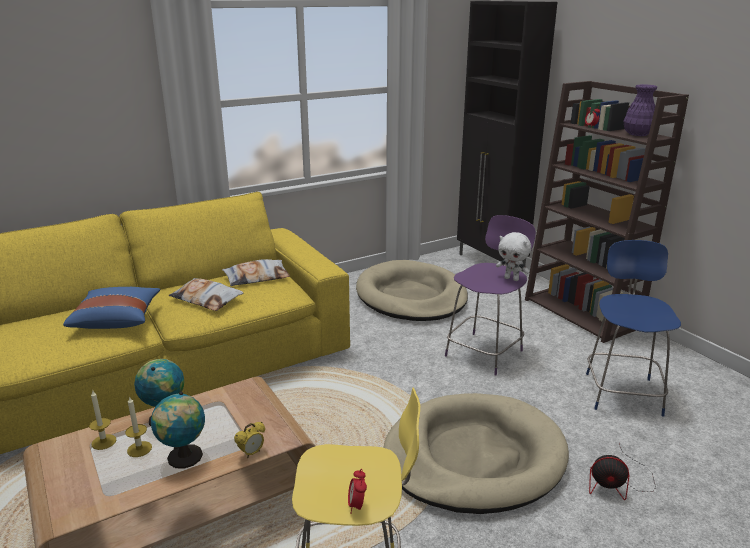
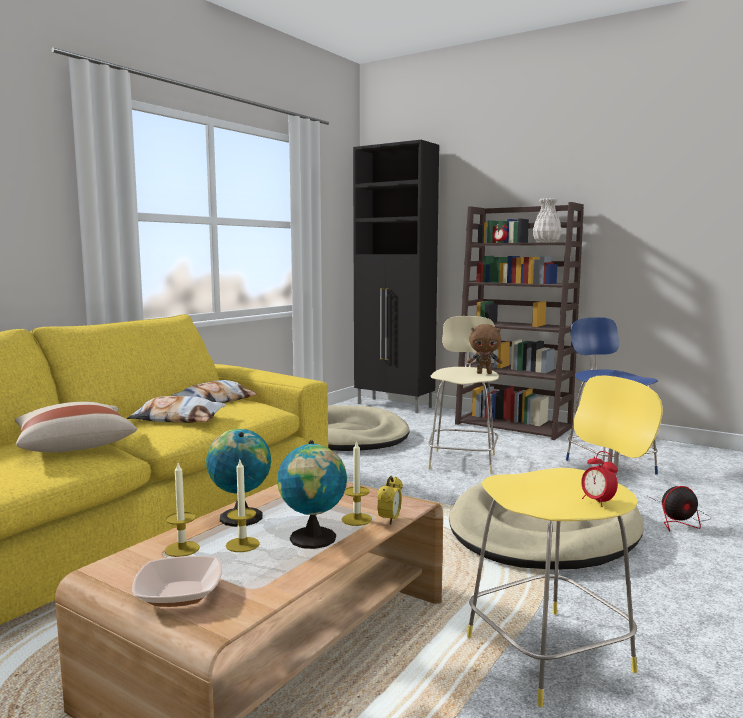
camera: 25 degrees left, 15 degrees down
blue pillow [63,287,160,329] -> beige pillow [15,402,137,452]
purple stool [445,215,536,376] -> beige stool [428,316,499,474]
white plush toy [496,232,531,281] -> brown plush toy [467,324,502,374]
purple vase [623,84,657,136] -> white vase [532,198,562,243]
none -> bowl [132,556,222,607]
none -> candle [342,440,372,526]

